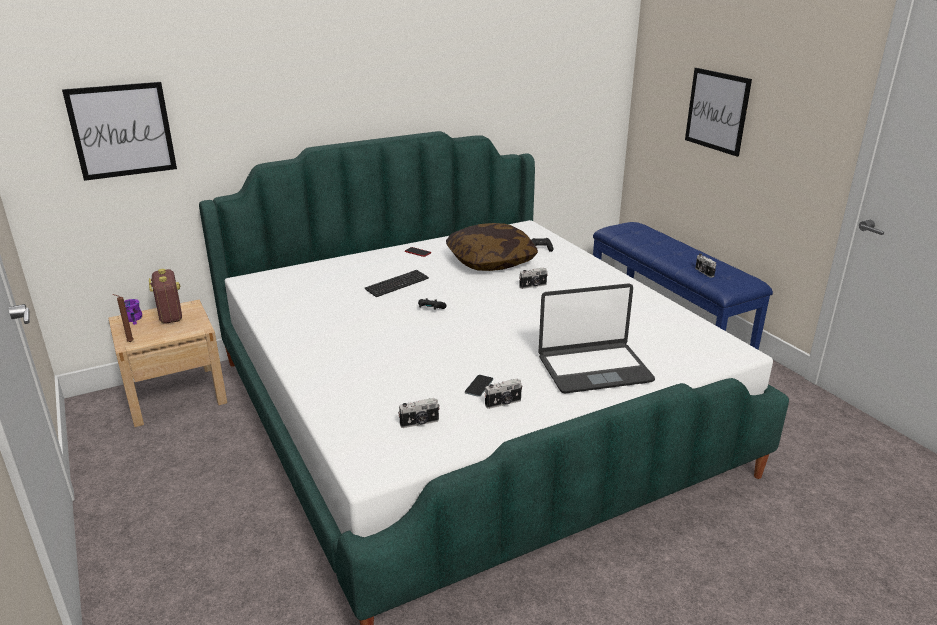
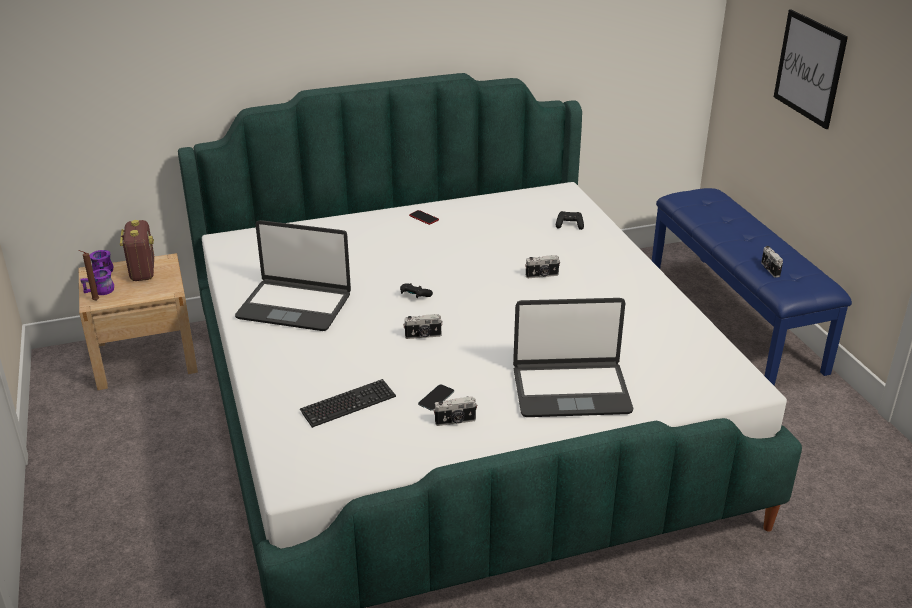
camera: 10 degrees right, 5 degrees up
picture [62,82,177,181] -> none
keyboard [365,270,429,297] -> keyboard moved to [300,379,396,428]
camera [398,398,440,428] -> camera moved to [403,314,443,339]
pillow [446,223,538,271] -> none
none -> purple mug [80,269,114,295]
none -> laptop [235,220,351,331]

